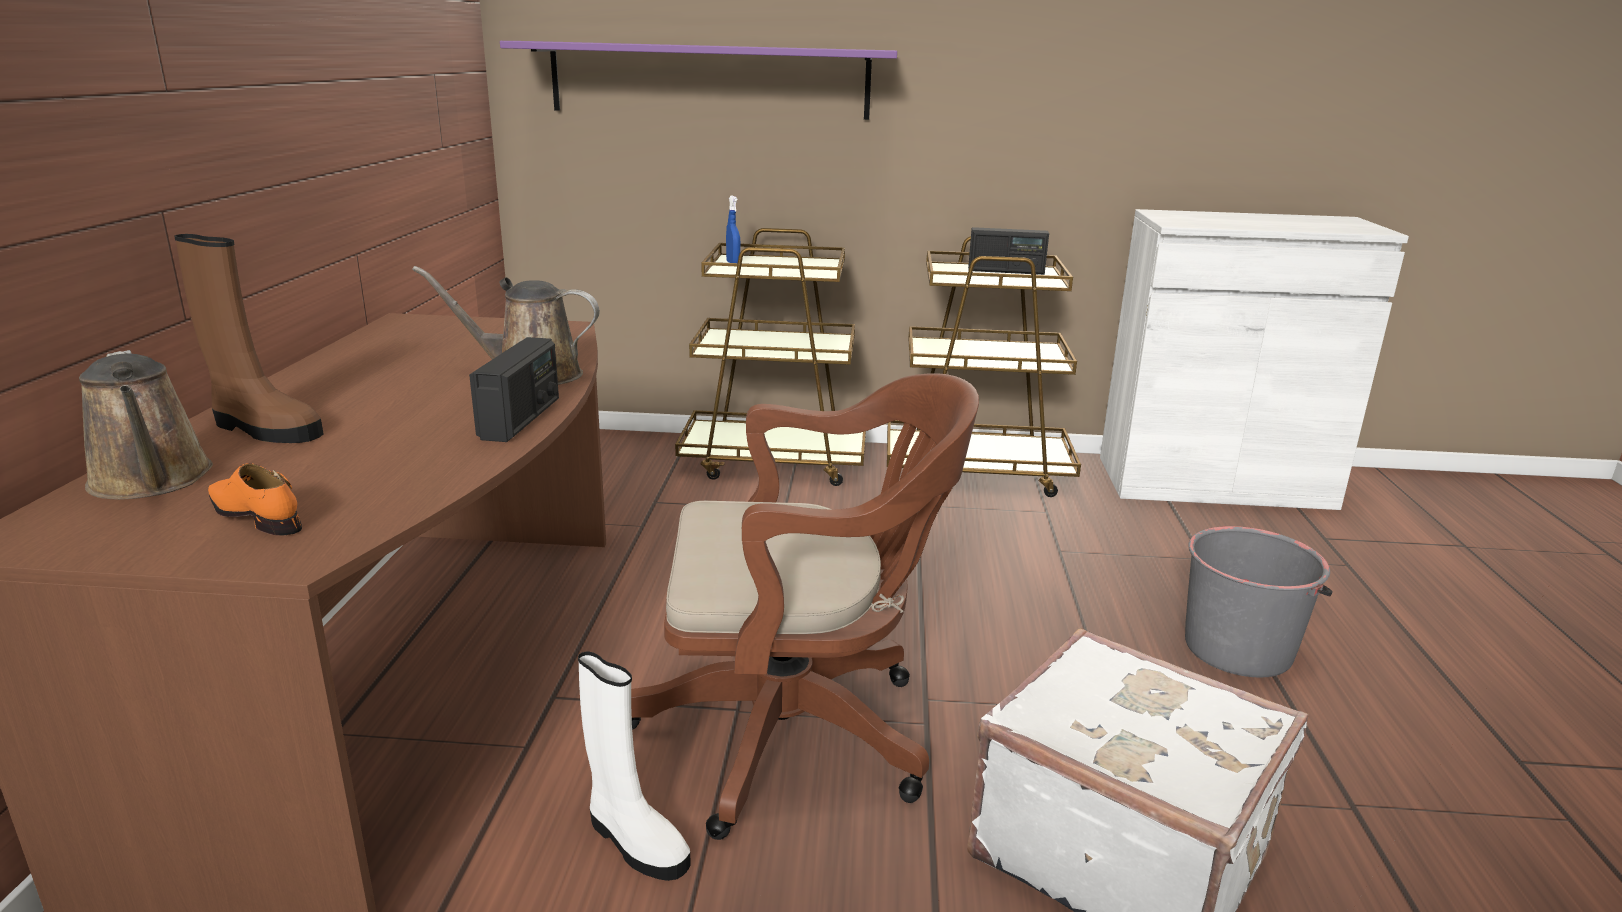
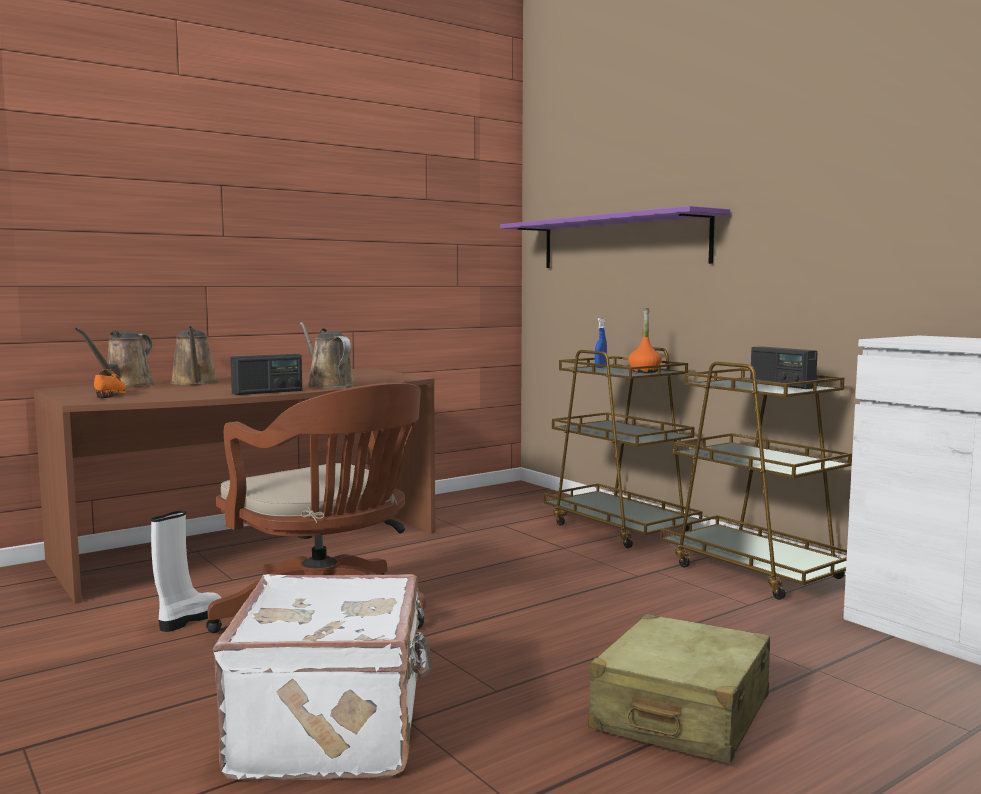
camera: 50 degrees right, 15 degrees down
brown boot [174,234,323,443] -> brown watering can [170,326,219,385]
white boot [578,651,691,881] -> white boot turned 150 degrees counterclockwise [151,511,221,632]
grey bucket [1185,526,1333,677] -> beige suitcase [588,614,770,763]
none -> orange bottle [628,308,662,373]

